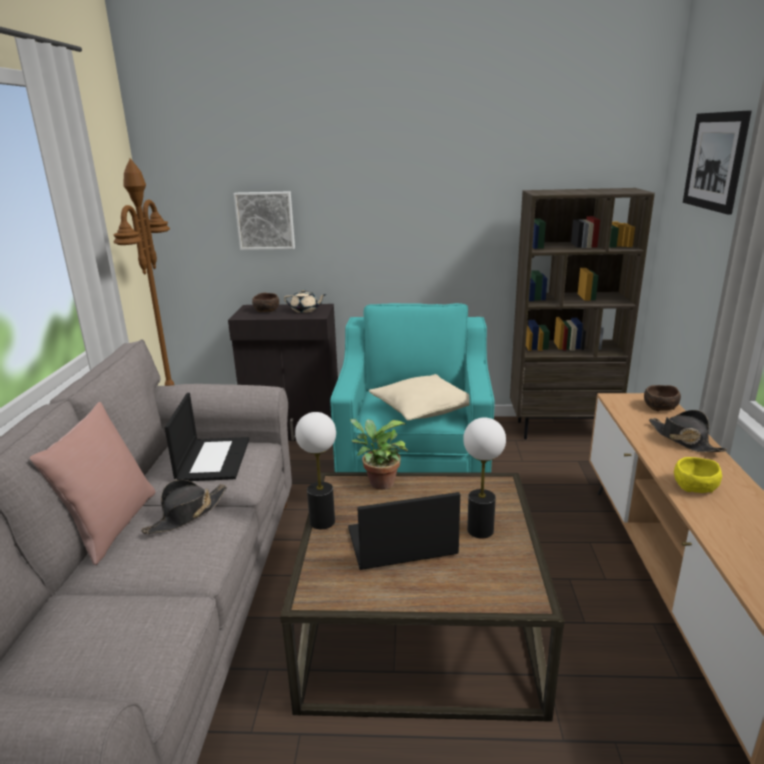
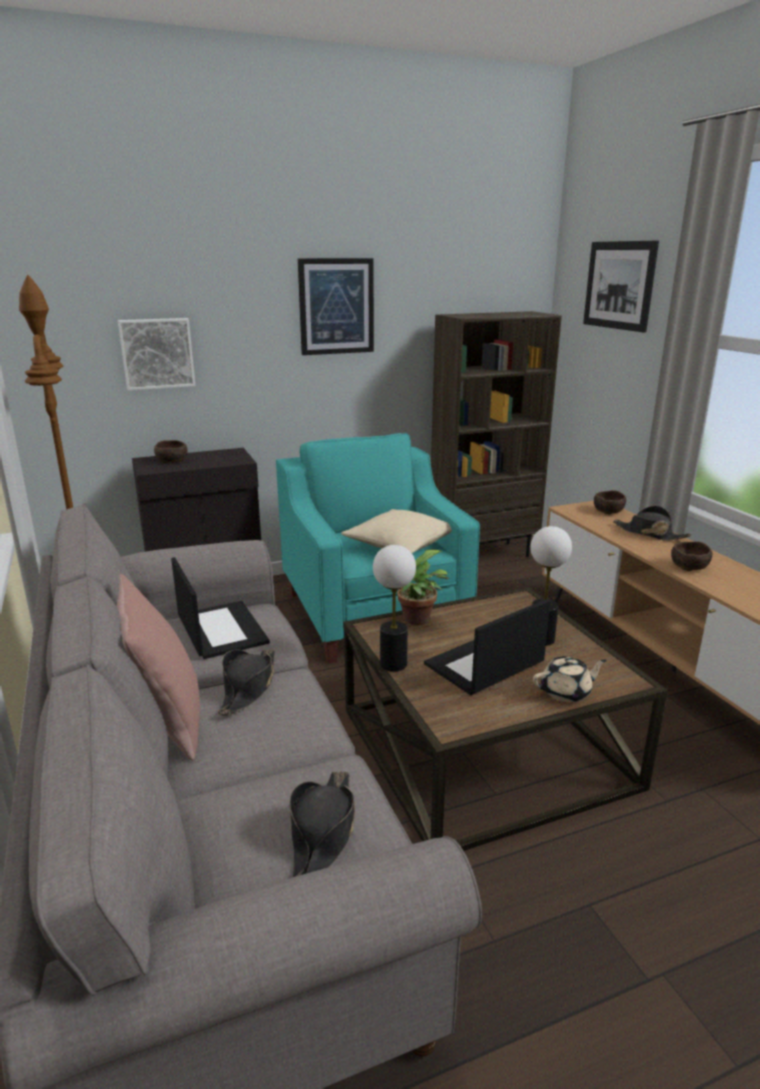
camera: 25 degrees left, 0 degrees up
beige teapot [284,289,327,313] -> beige teapot moved to [533,657,607,702]
yellow bowl [674,457,722,493] -> brown bowl [671,542,712,571]
none -> black hat [289,771,355,877]
none -> picture [298,258,374,355]

